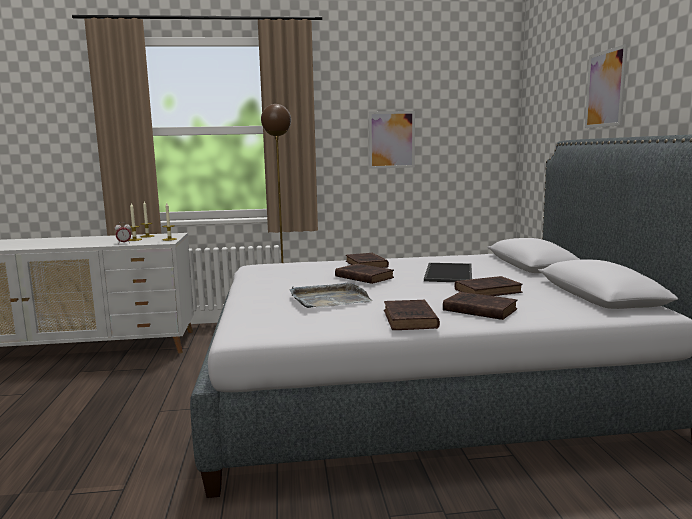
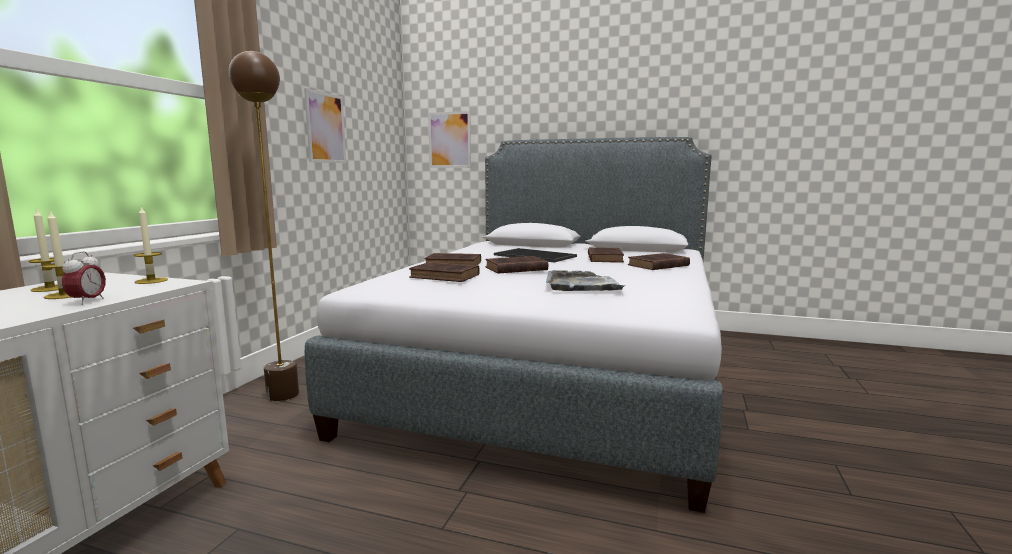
camera: 65 degrees left, 0 degrees up
brown book [384,300,440,330] -> brown book moved to [409,262,479,282]
picture [585,44,628,128] -> picture moved to [428,111,471,168]

